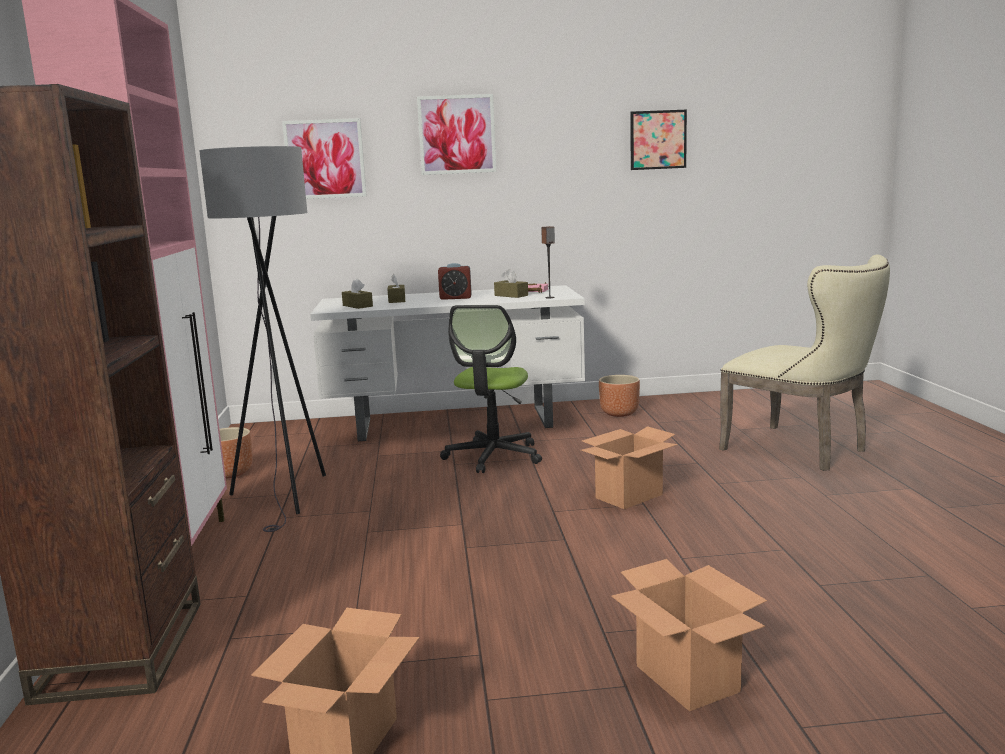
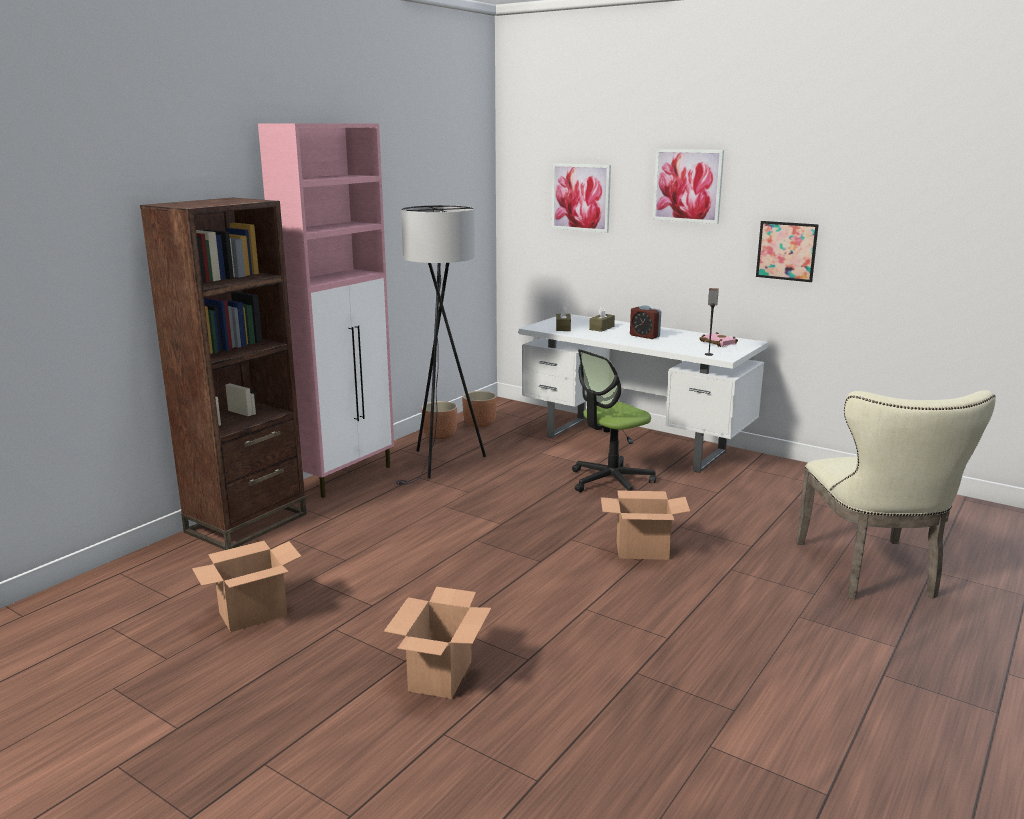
camera: 40 degrees right, 5 degrees up
brown tissue box [494,269,528,298] -> none
brown planter [599,375,640,417] -> brown planter moved to [462,391,497,427]
picture [630,110,687,170] -> picture moved to [756,221,819,282]

